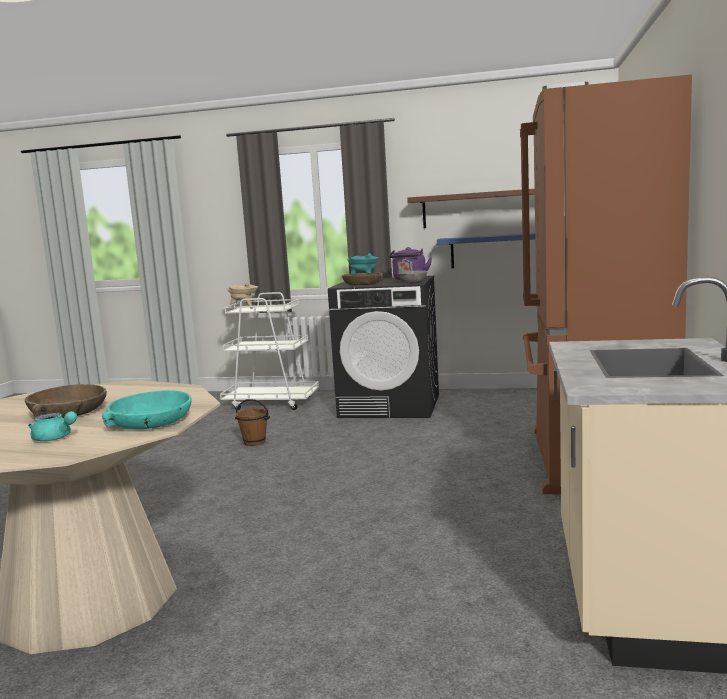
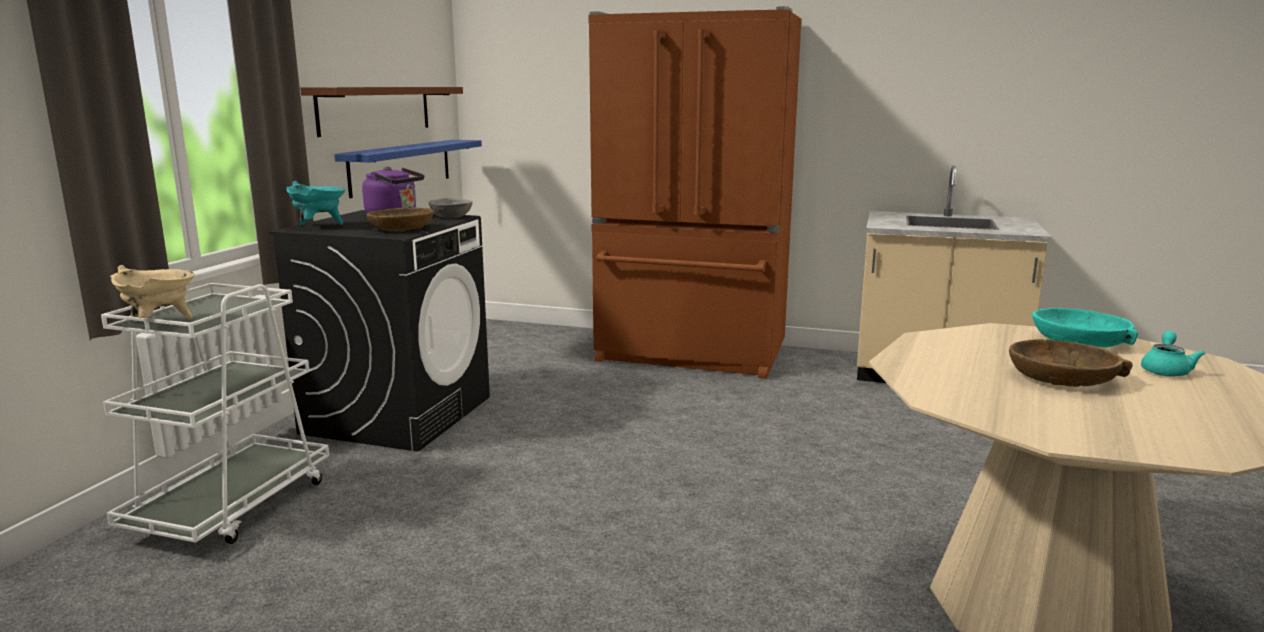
camera: 85 degrees left, 5 degrees up
brown bucket [235,399,270,446] -> none

